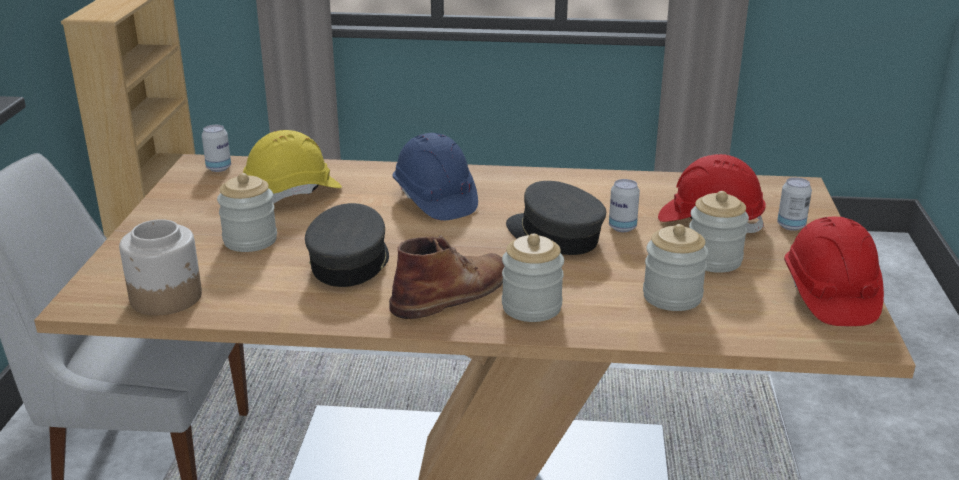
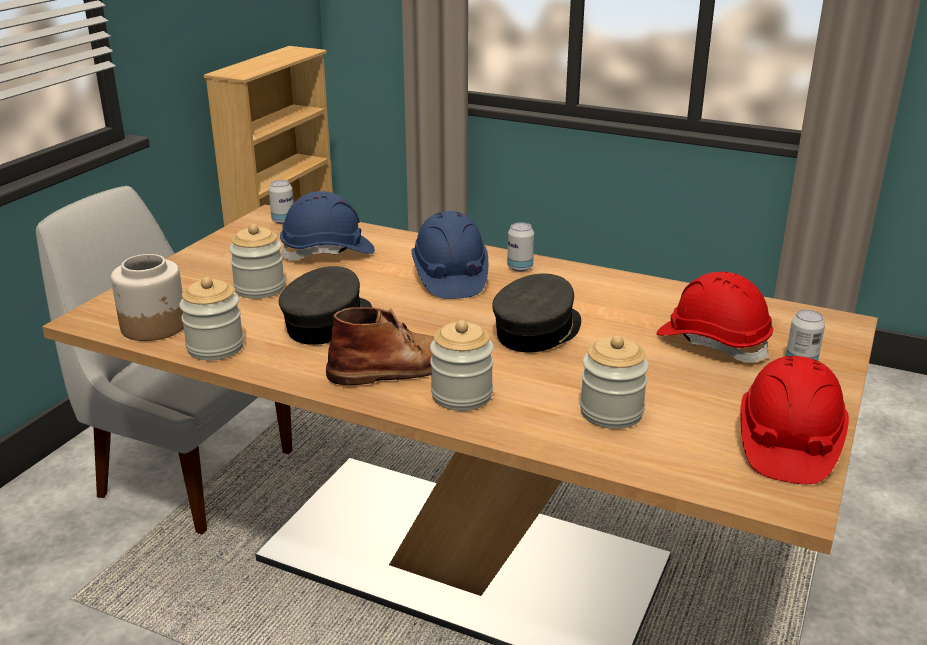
camera: 20 degrees right, 0 degrees up
yellow hard hat [243,130,342,204] -> blue hard hat [280,191,375,261]
grey cap [506,181,606,255] -> grey cap turned 60 degrees clockwise [492,273,581,352]
can [609,179,640,232] -> can moved to [507,222,534,272]
jar [689,191,749,273] -> jar moved to [179,277,244,360]

